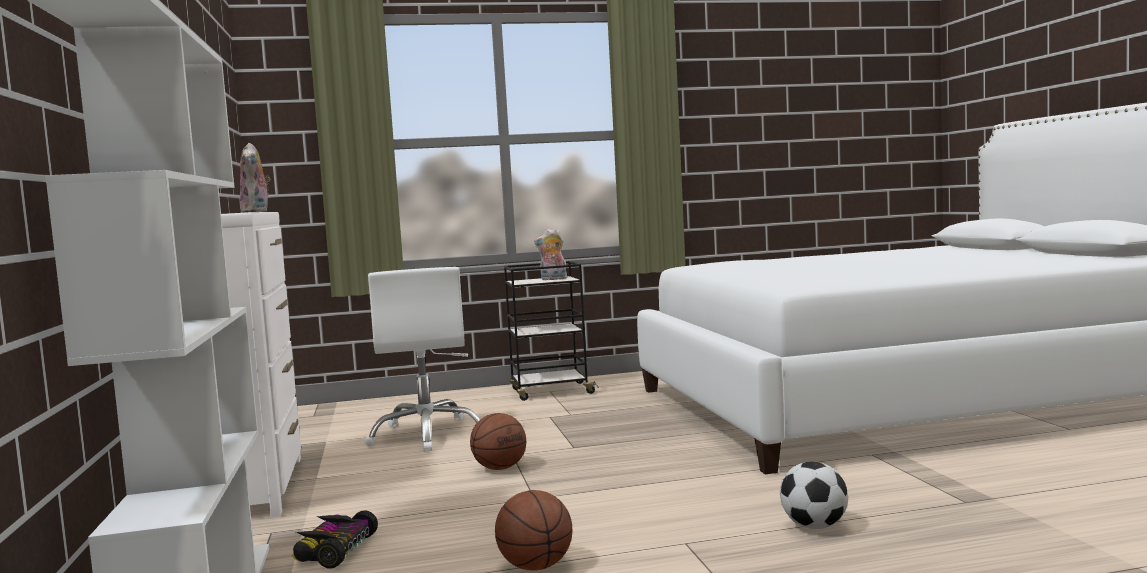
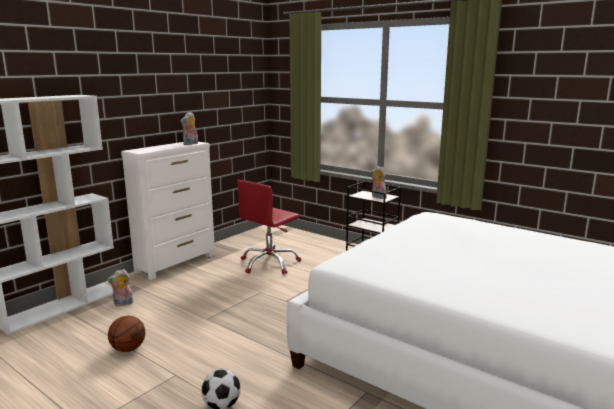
camera: 50 degrees right, 10 degrees up
toy car [292,510,378,569] -> plush toy [107,269,134,306]
white office chair [364,267,480,451] -> red office chair [237,180,301,275]
basketball [470,413,526,470] -> none

